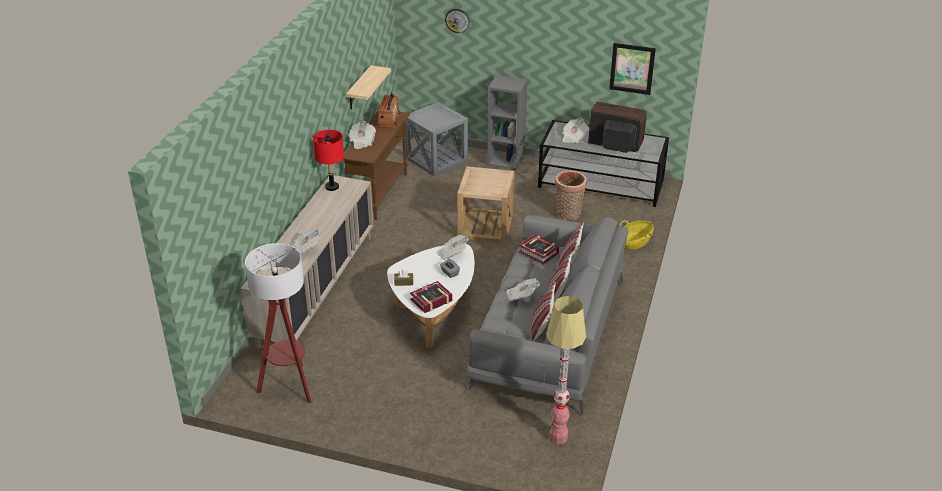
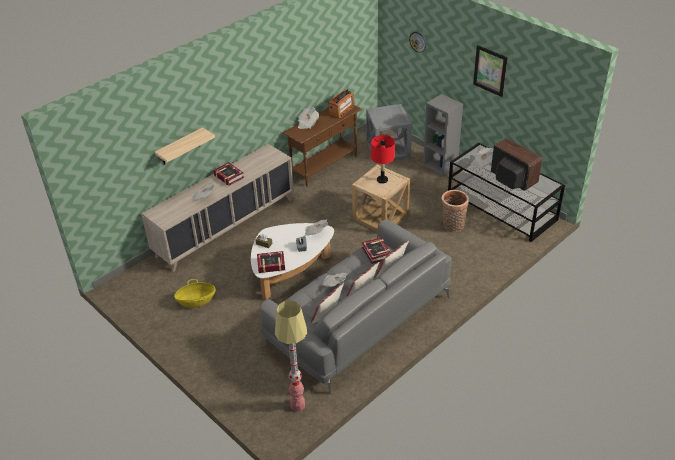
camera: 30 degrees right, 5 degrees up
floor lamp [245,243,311,403] -> none
red table lamp [313,130,344,191] -> red table lamp moved to [371,135,395,184]
shelf [346,65,391,109] -> shelf moved to [155,127,215,165]
picture [609,43,656,95] -> picture moved to [473,45,508,97]
basket [620,221,654,250] -> basket moved to [174,279,216,308]
none -> book [213,162,244,186]

